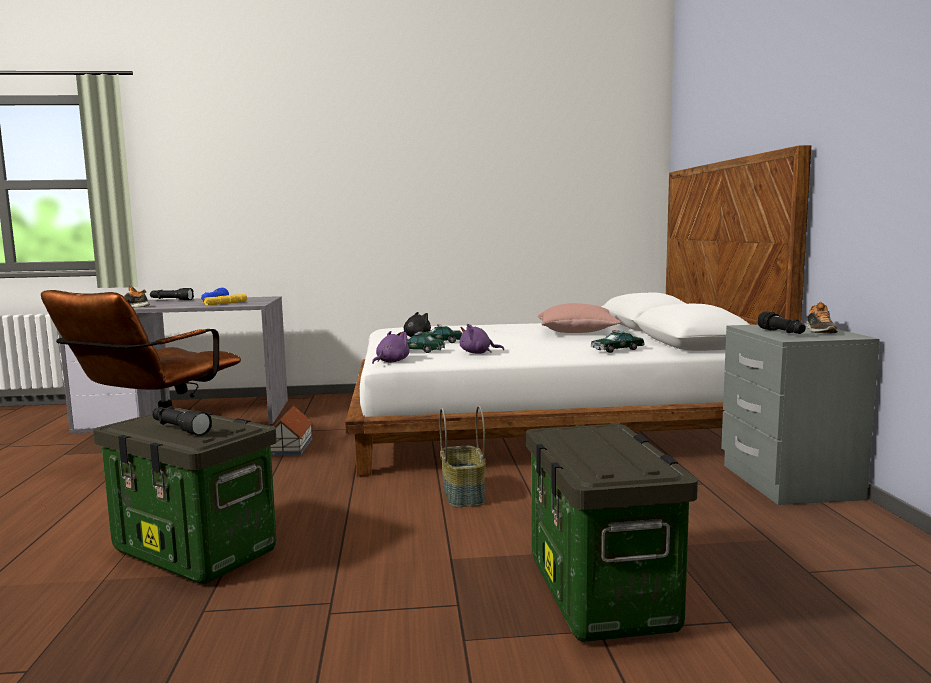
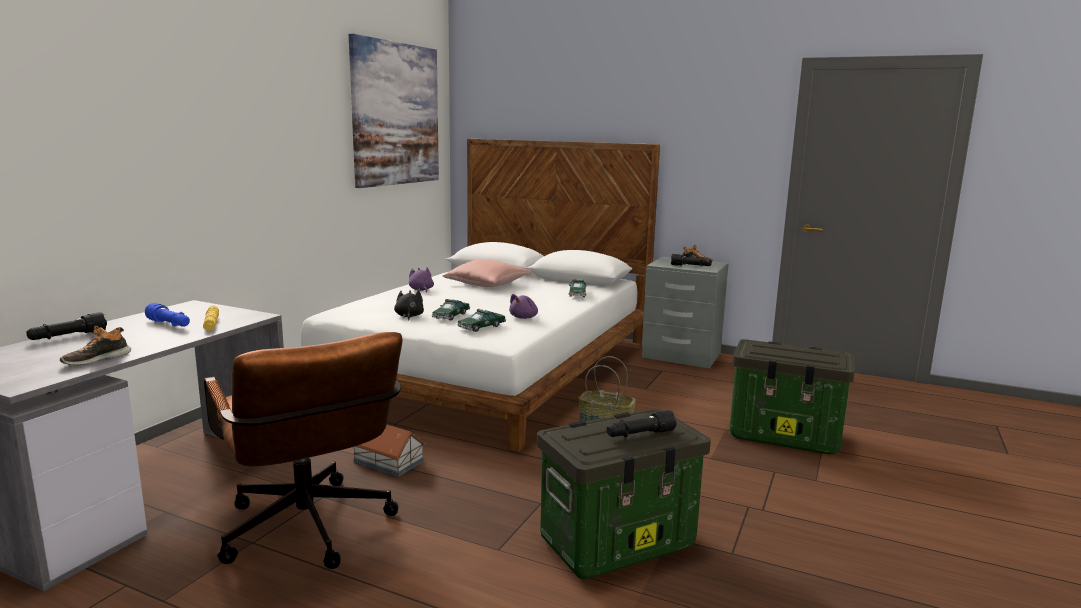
camera: 60 degrees left, 5 degrees up
purple plush toy [372,331,409,364] -> purple plush toy moved to [409,267,434,293]
none -> picture [348,33,439,188]

